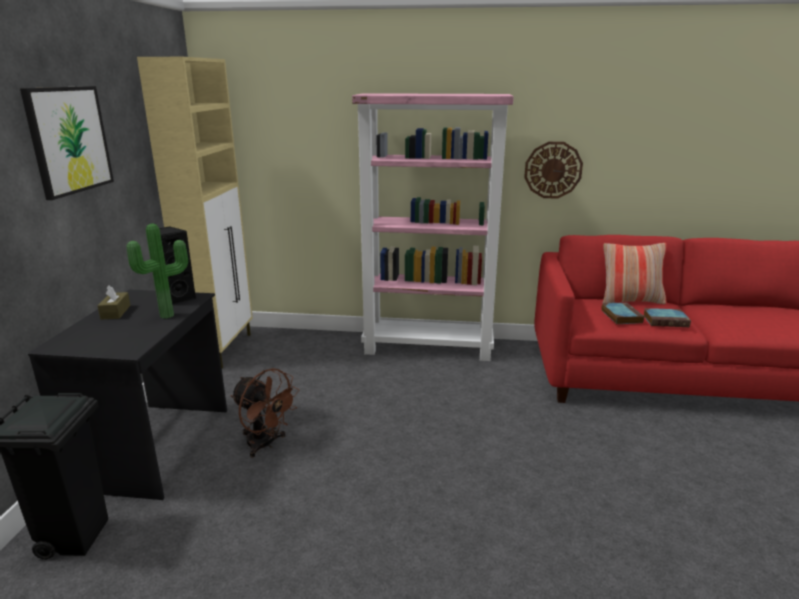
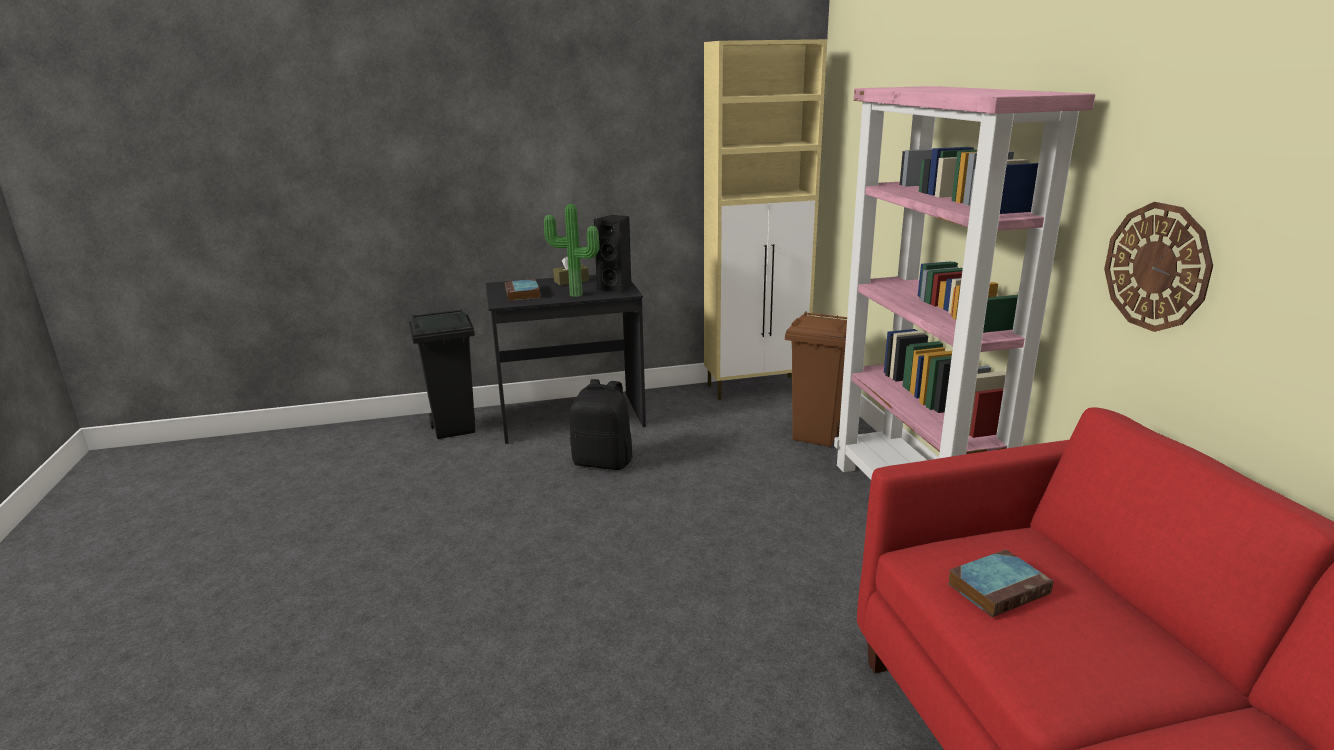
camera: 70 degrees right, 0 degrees up
picture [20,86,114,200] -> none
brown fan [231,368,299,458] -> black backpack [569,379,633,470]
pillow [603,243,667,304] -> none
book [643,308,691,327] -> book moved to [505,279,540,301]
none -> brown trash can [785,311,847,447]

